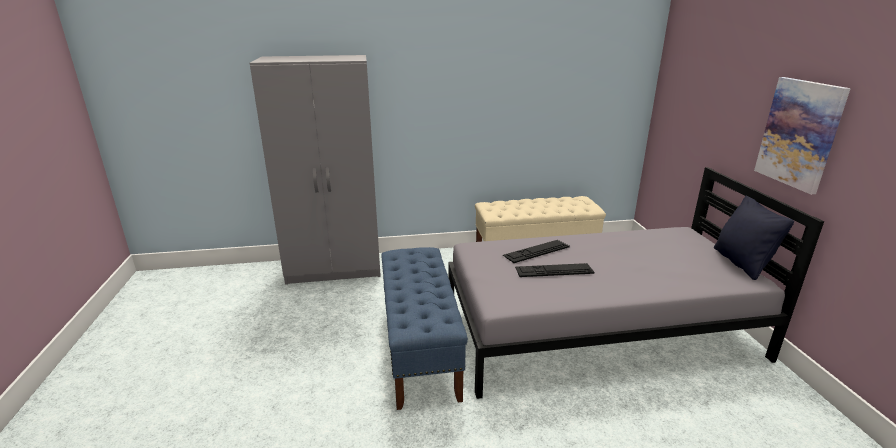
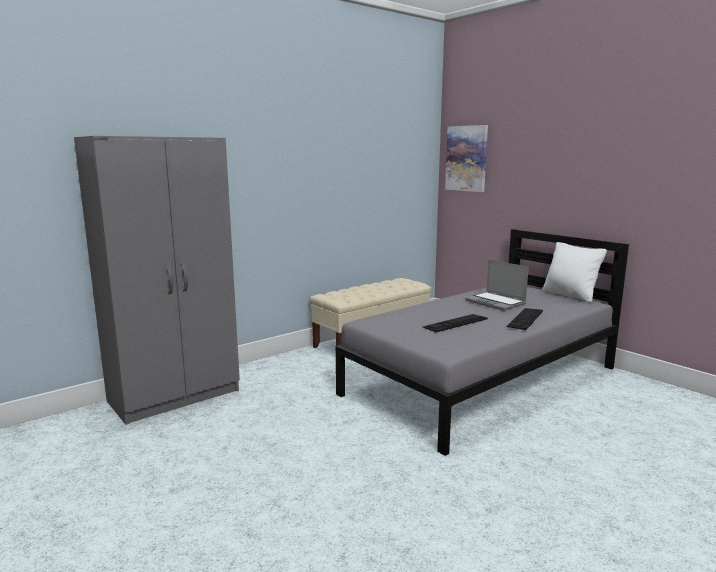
camera: 30 degrees left, 10 degrees down
blue bench [382,247,468,410] -> none
keyboard [503,240,570,263] -> keyboard moved to [506,308,543,330]
black pillow [714,195,794,280] -> white pillow [542,242,607,303]
picture [754,77,851,194] -> picture moved to [445,125,488,192]
none -> laptop [465,259,529,311]

